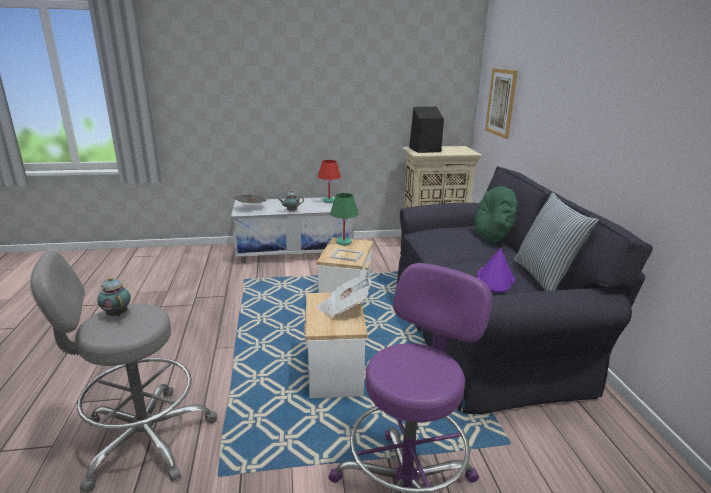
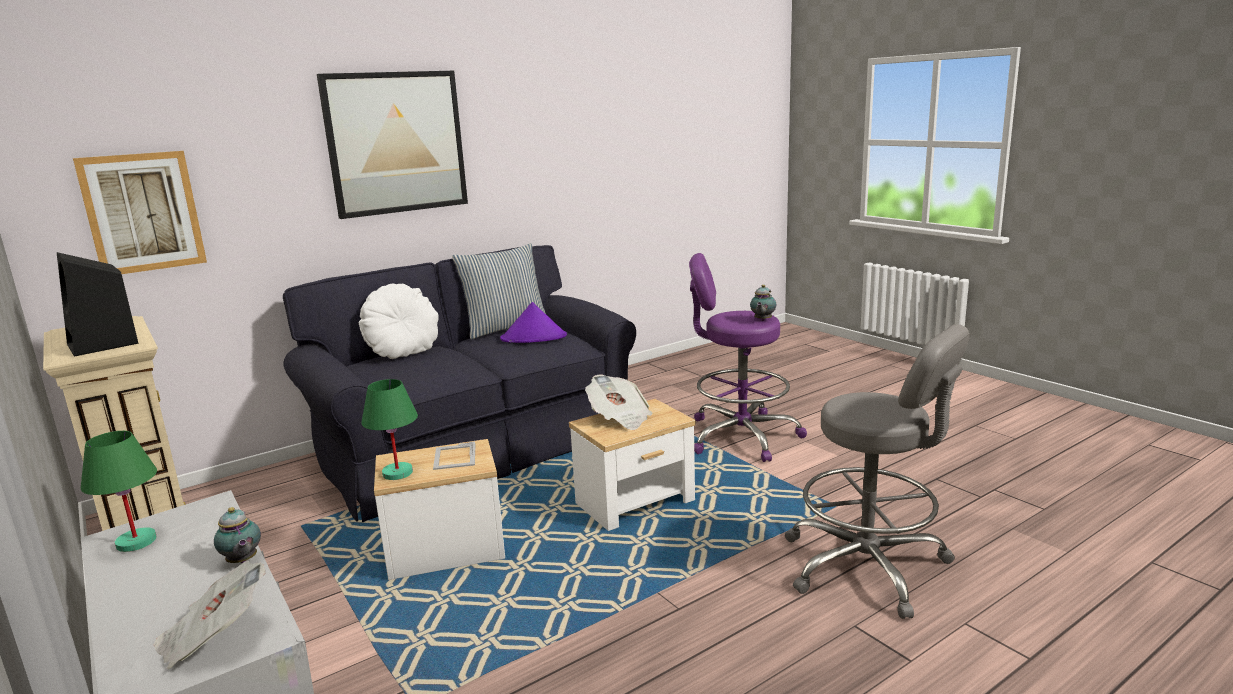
camera: 115 degrees left, 5 degrees down
teapot [97,277,131,316] -> teapot moved to [750,285,777,321]
red table lamp [318,160,341,203] -> green table lamp [81,431,157,552]
green pillow [474,186,518,243] -> white pillow [359,284,439,359]
none -> picture [317,71,468,219]

